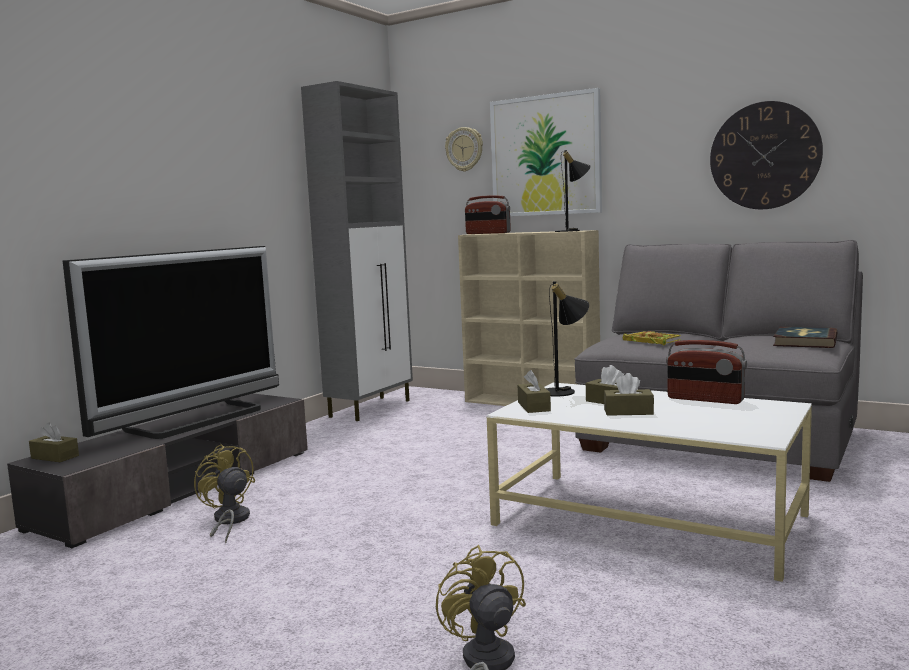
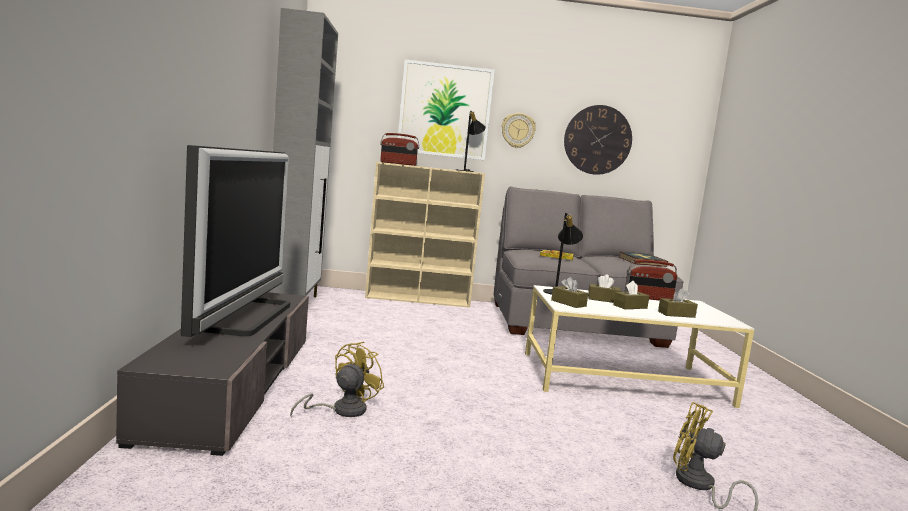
camera: 35 degrees left, 0 degrees up
brown tissue box [29,423,79,462] -> brown tissue box moved to [658,288,698,318]
yellow fan [194,444,255,543] -> yellow fan turned 105 degrees clockwise [290,342,384,417]
wall clock [445,127,483,172] -> wall clock moved to [501,113,536,148]

